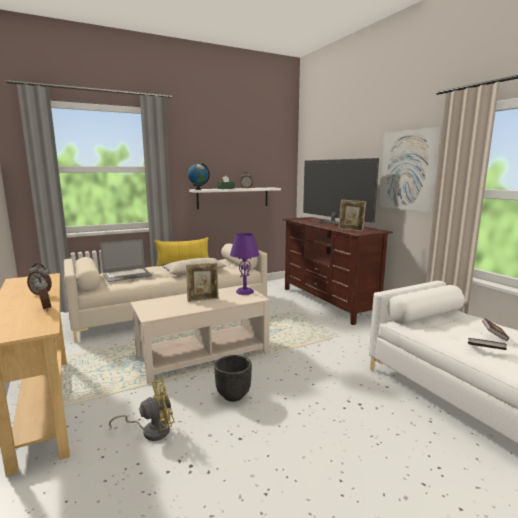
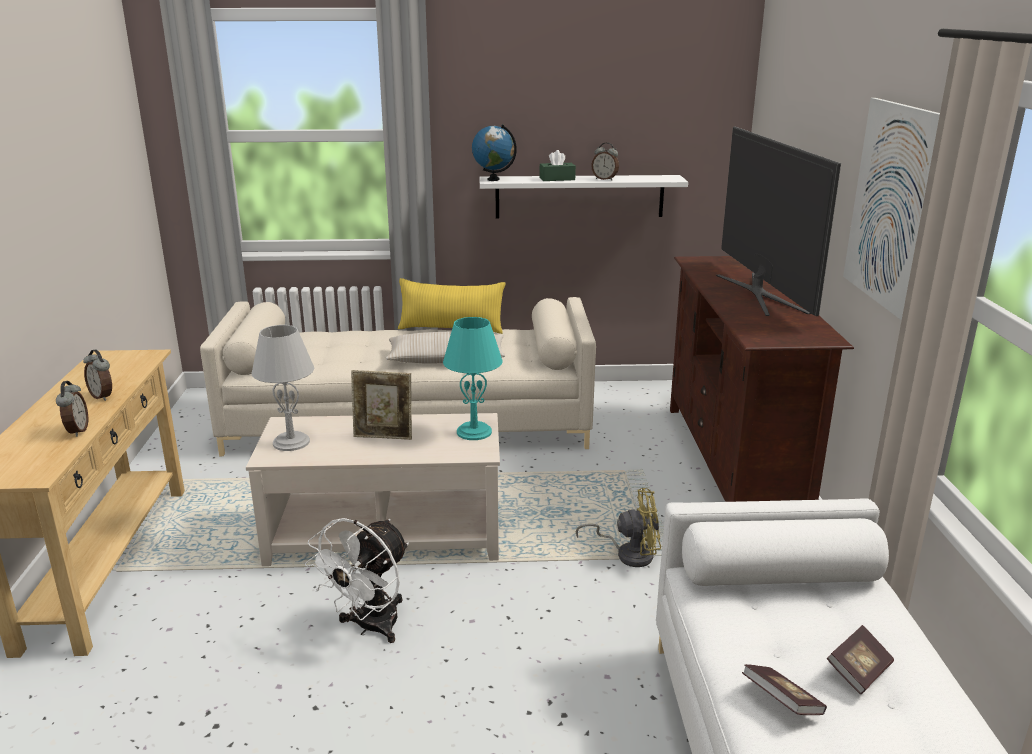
camera: 25 degrees right, 10 degrees up
laptop [100,239,152,282] -> none
yellow fan [109,379,175,441] -> yellow fan moved to [576,488,661,567]
black planter [214,355,252,402] -> white fan [305,518,409,643]
purple table lamp [230,233,259,295] -> turquoise table lamp [443,317,503,440]
picture frame [338,200,366,232] -> none
none -> grey table lamp [252,325,314,451]

